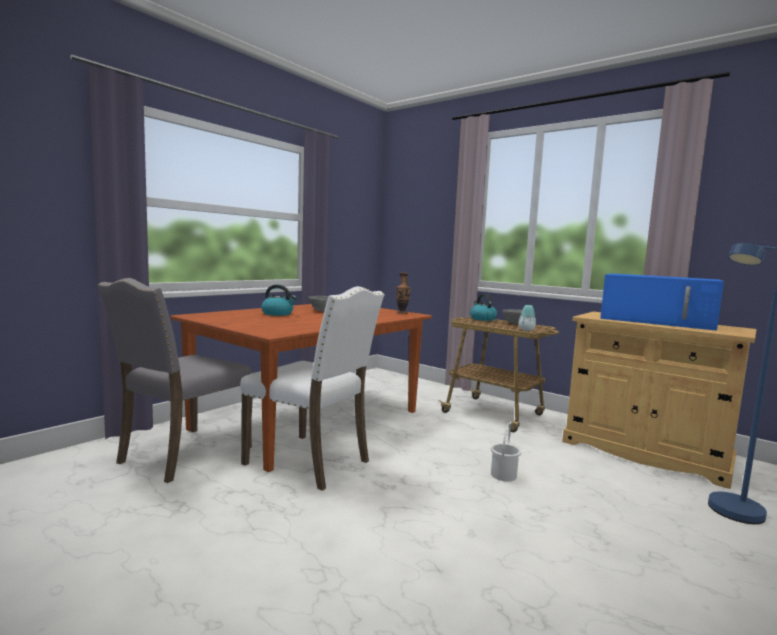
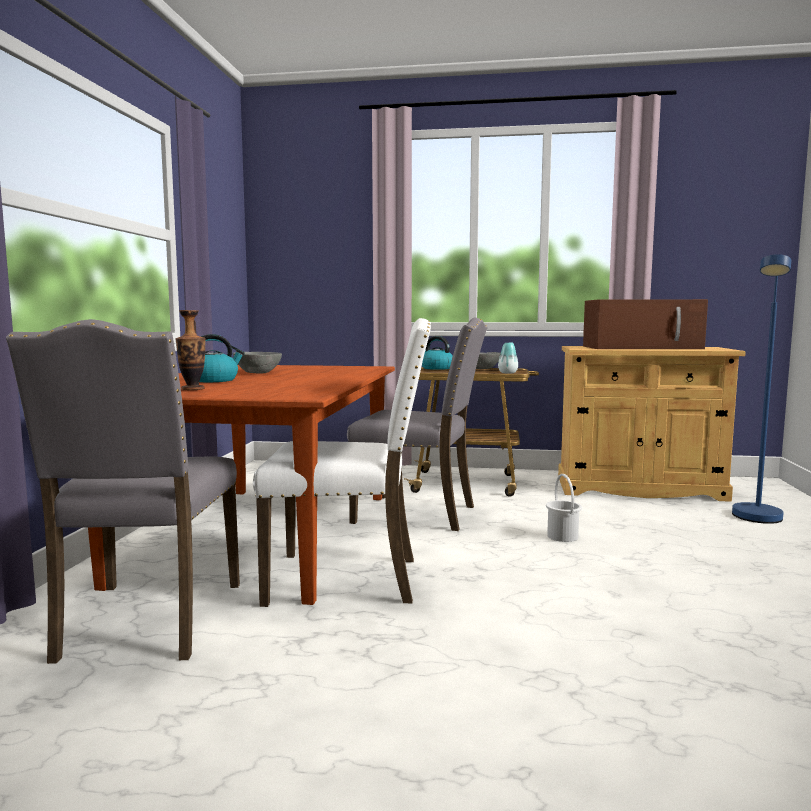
camera: 30 degrees left, 0 degrees up
vase [396,273,411,314] -> vase moved to [176,310,206,390]
blue microwave [600,273,724,331] -> brown microwave [583,299,708,349]
none -> grey chair [347,317,488,531]

